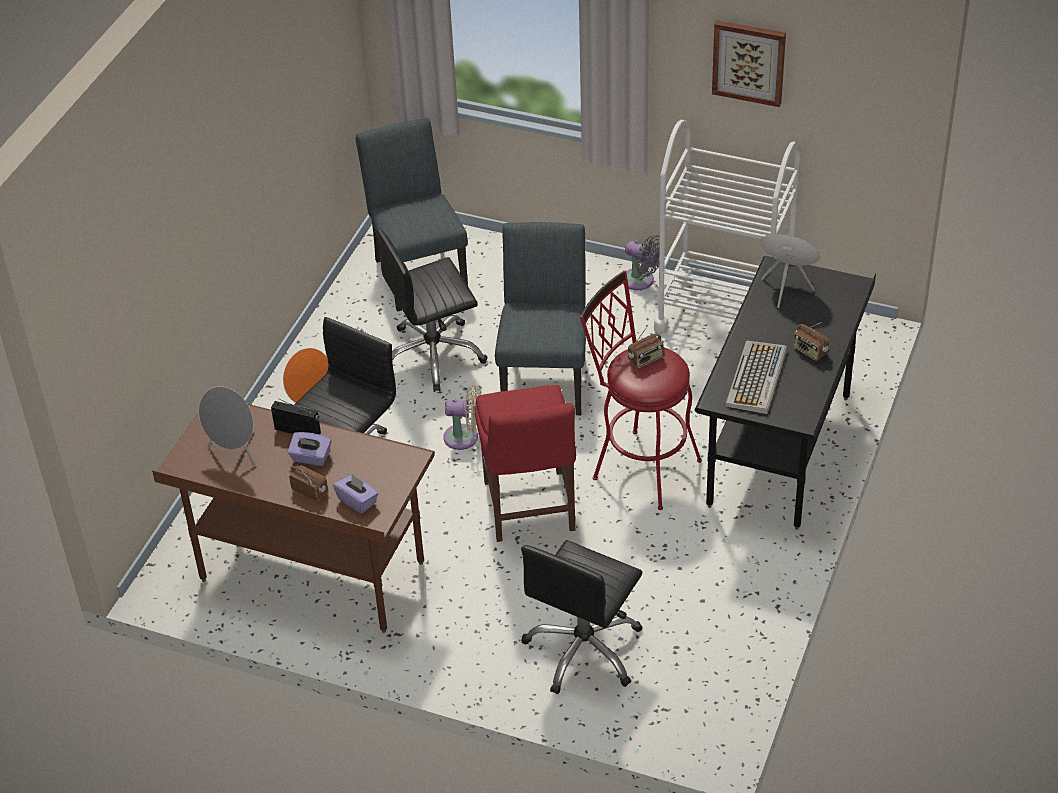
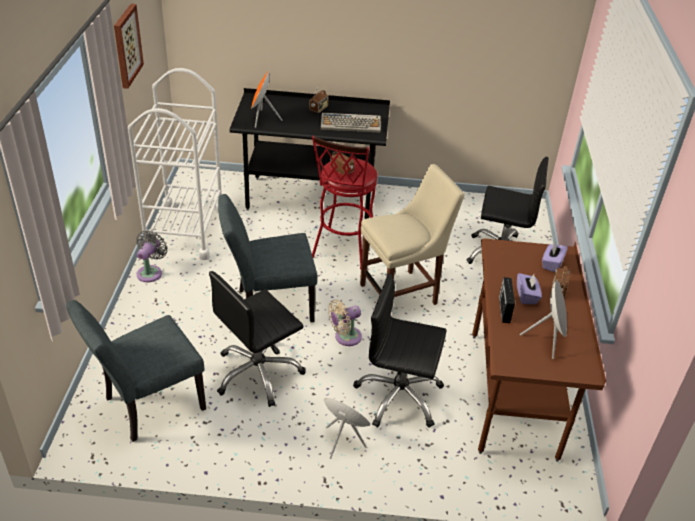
camera: 110 degrees left, 5 degrees down
black office chair [376,229,488,392] -> black office chair turned 90 degrees clockwise [209,271,306,407]
beige fan [443,385,482,450] -> beige fan turned 105 degrees counterclockwise [328,300,362,346]
red chair [475,385,576,542] -> beige chair [360,164,464,305]

